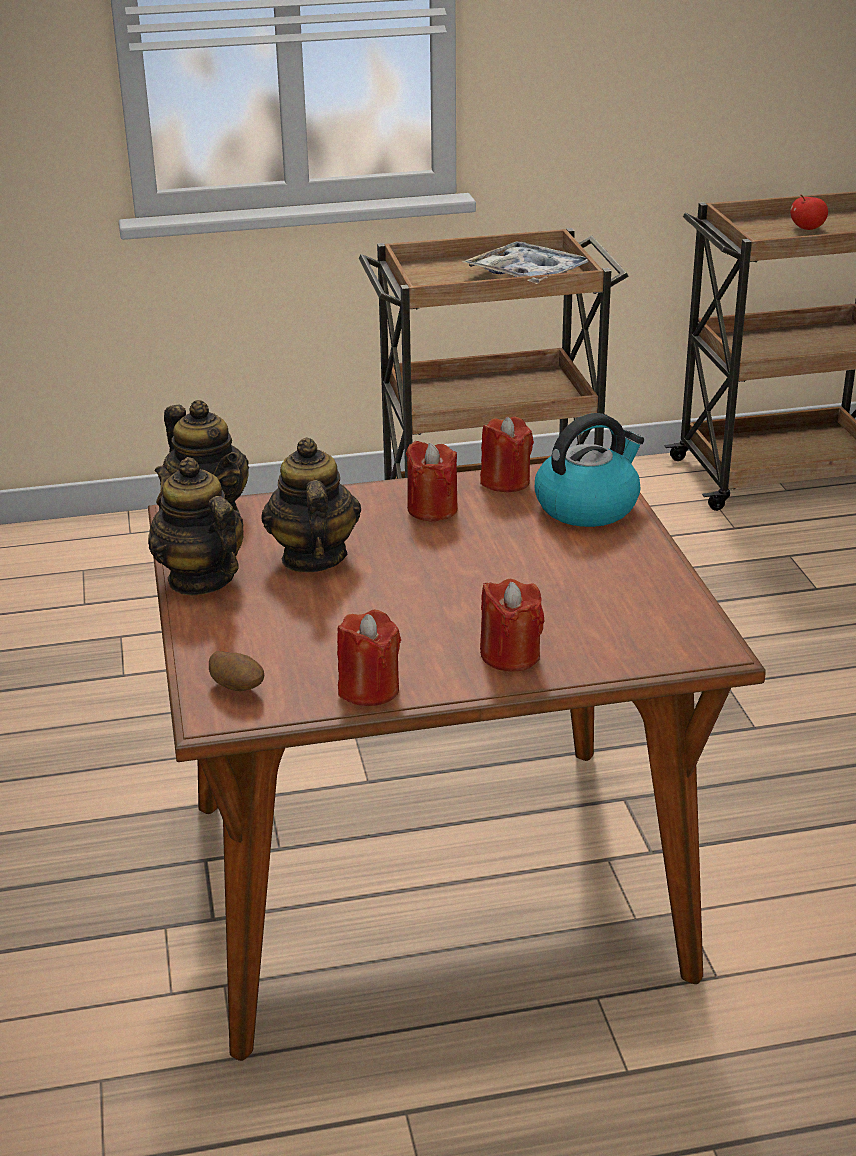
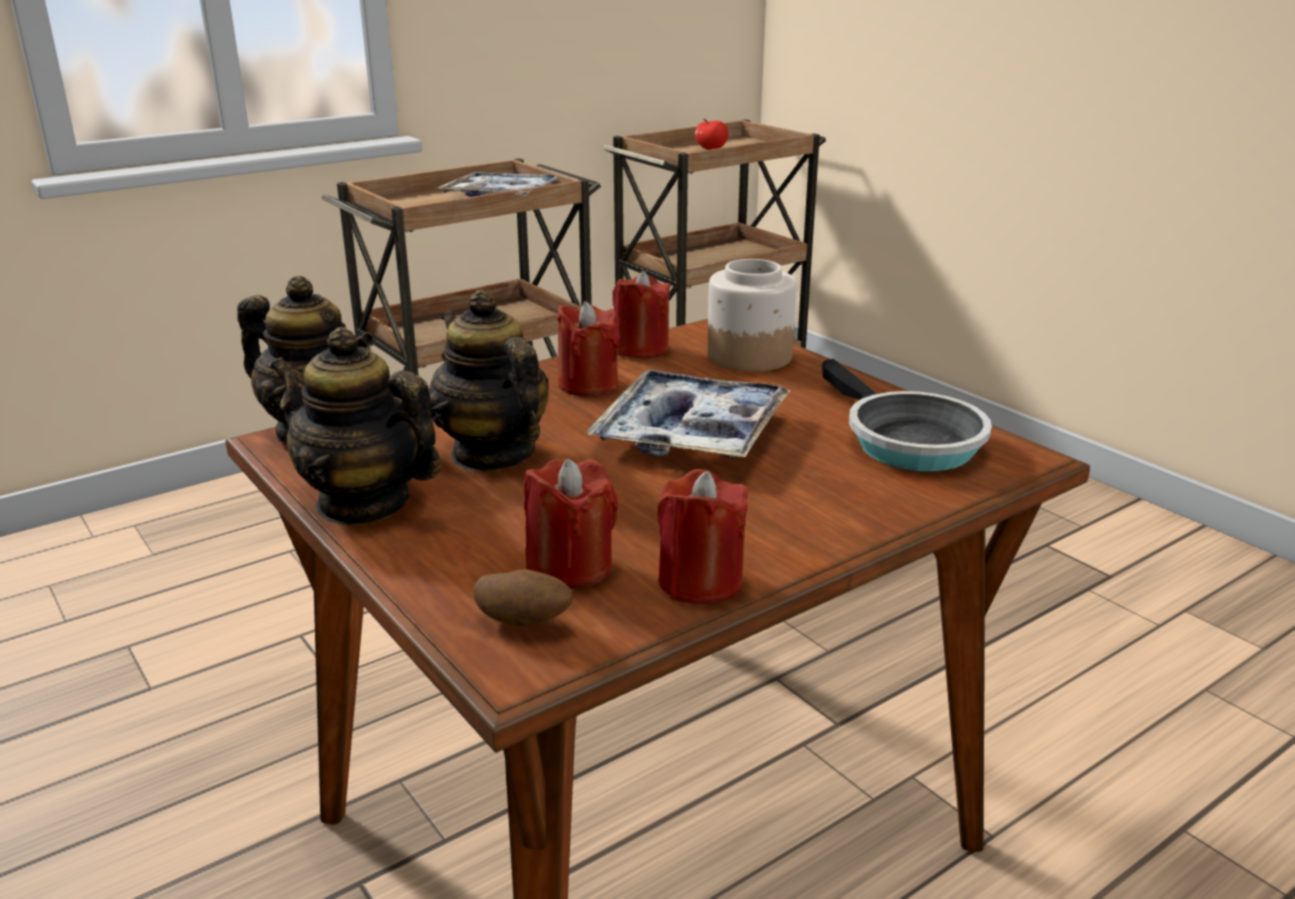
camera: 25 degrees left, 5 degrees down
red candle [480,579,545,672] -> red candle moved to [524,459,618,589]
kettle [535,413,644,527] -> jar [707,259,797,372]
none -> tray [586,370,791,459]
none -> frying pan [822,359,992,472]

